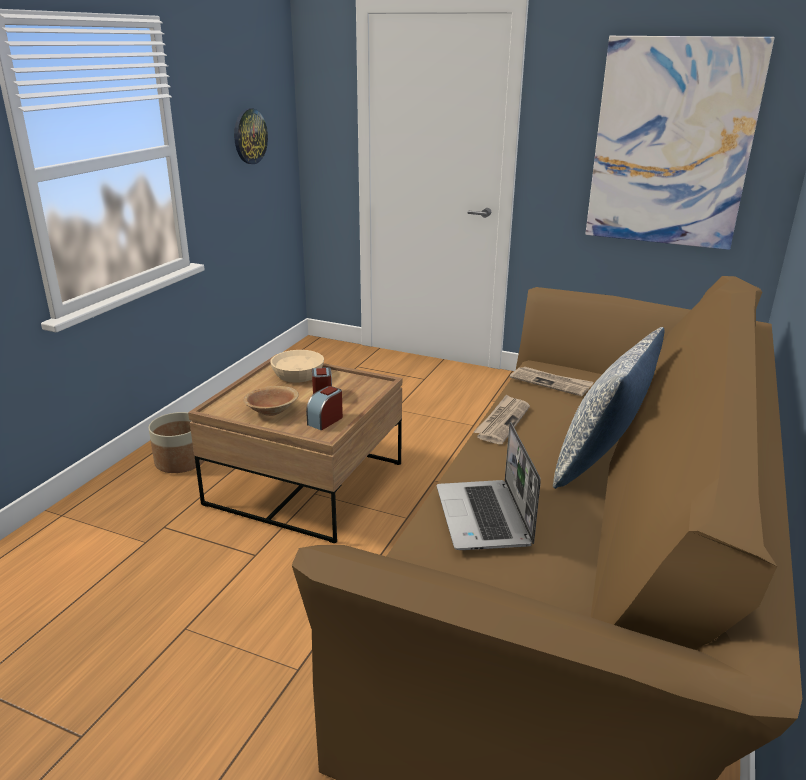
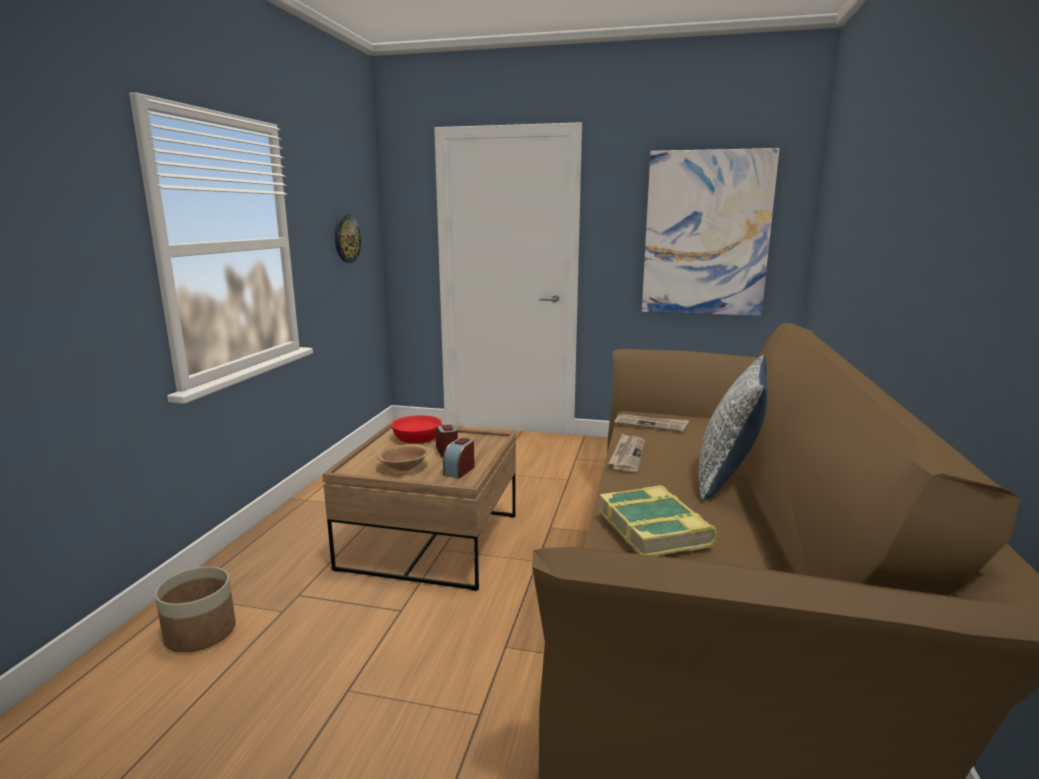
camera: 10 degrees left, 10 degrees down
planter [149,412,204,473] -> planter moved to [155,566,236,653]
beige bowl [270,350,324,383] -> red bowl [391,415,442,444]
laptop [437,422,541,550] -> book [599,485,717,556]

